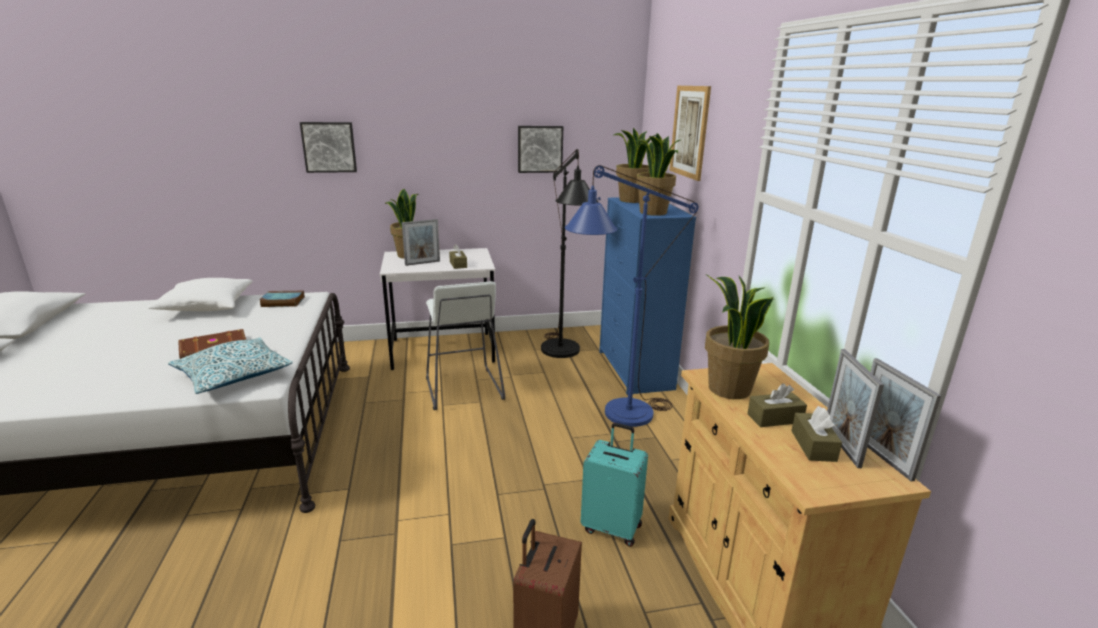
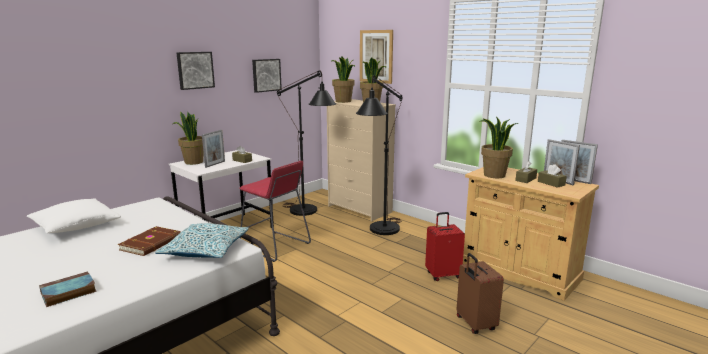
camera: 35 degrees left, 5 degrees down
book [259,291,305,307] -> book moved to [39,272,97,307]
picture [300,122,357,173] -> picture moved to [177,52,215,90]
white stool [426,281,505,410] -> red stool [239,161,311,262]
blue floor lamp [565,165,698,427] -> black floor lamp [356,75,402,235]
turquoise suitcase [581,423,648,547] -> red suitcase [425,212,465,281]
blue dresser [599,197,696,395] -> beige dresser [327,99,396,221]

